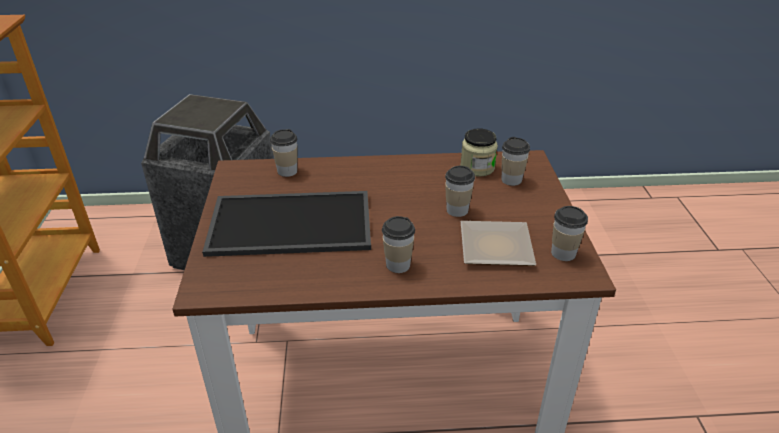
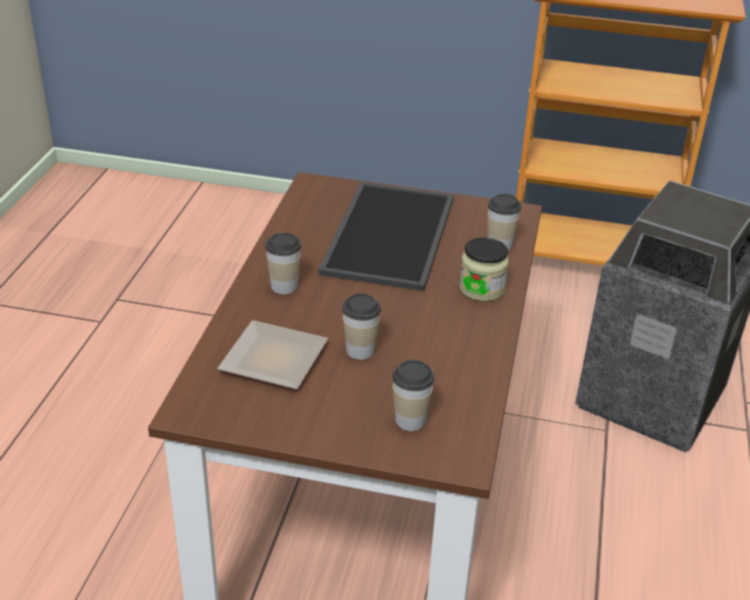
camera: 105 degrees right, 0 degrees up
jar [460,128,498,177] -> jar moved to [459,237,509,302]
cup [551,206,588,261] -> none

